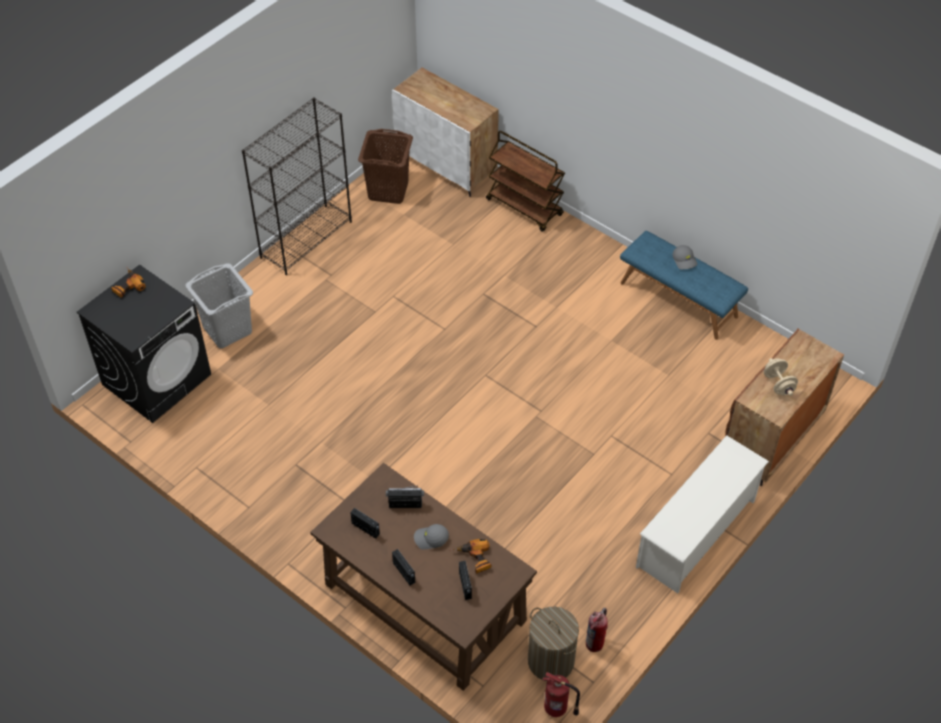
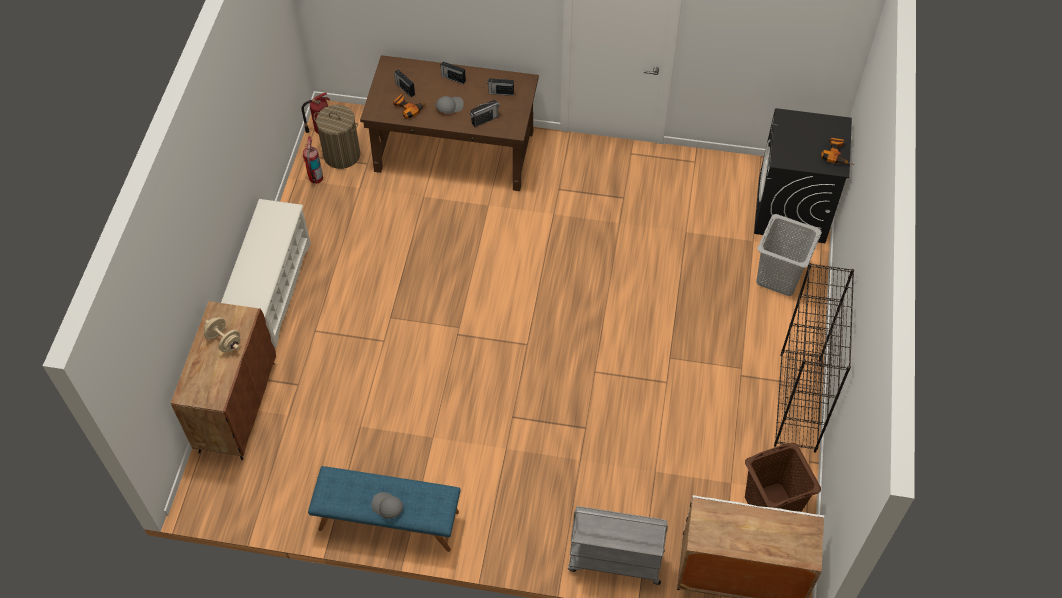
camera: 150 degrees right, 5 degrees up
brown cart [486,131,565,232] -> grey cart [568,506,668,585]

